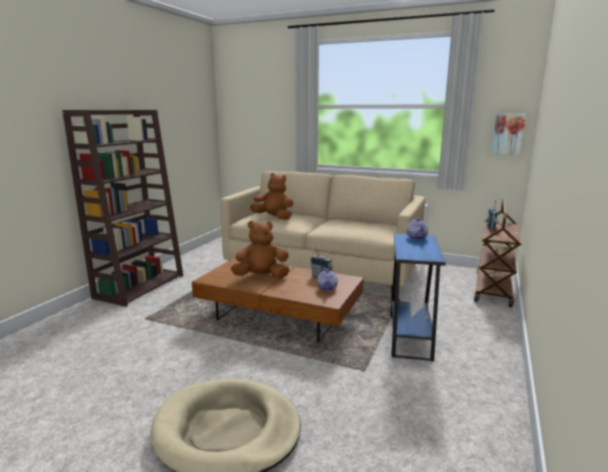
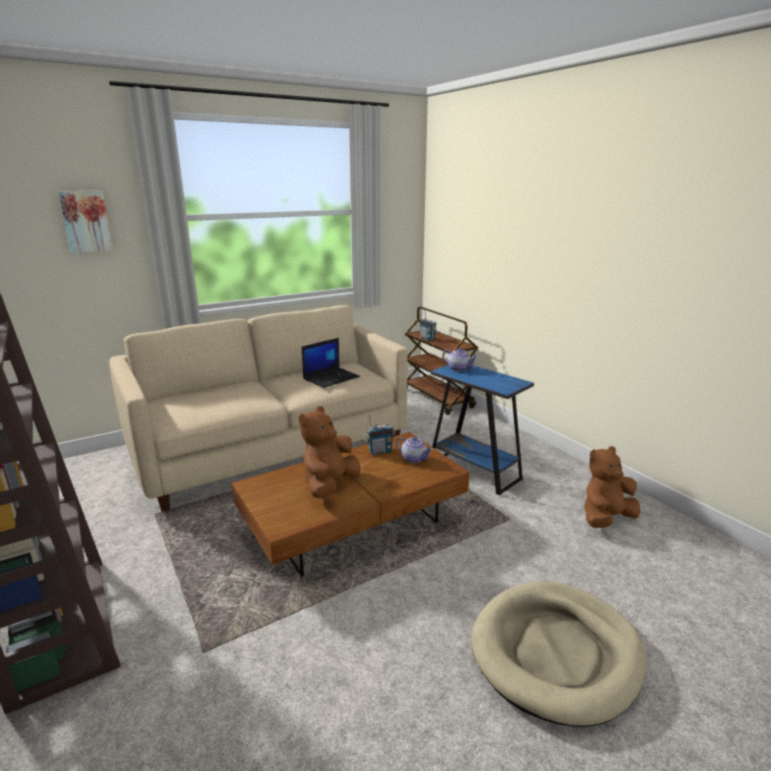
camera: 55 degrees left, 5 degrees up
brown plush toy [250,173,294,220] -> brown plush toy moved to [584,446,640,528]
picture [492,113,526,155] -> picture moved to [58,191,114,253]
none -> laptop [302,338,360,388]

